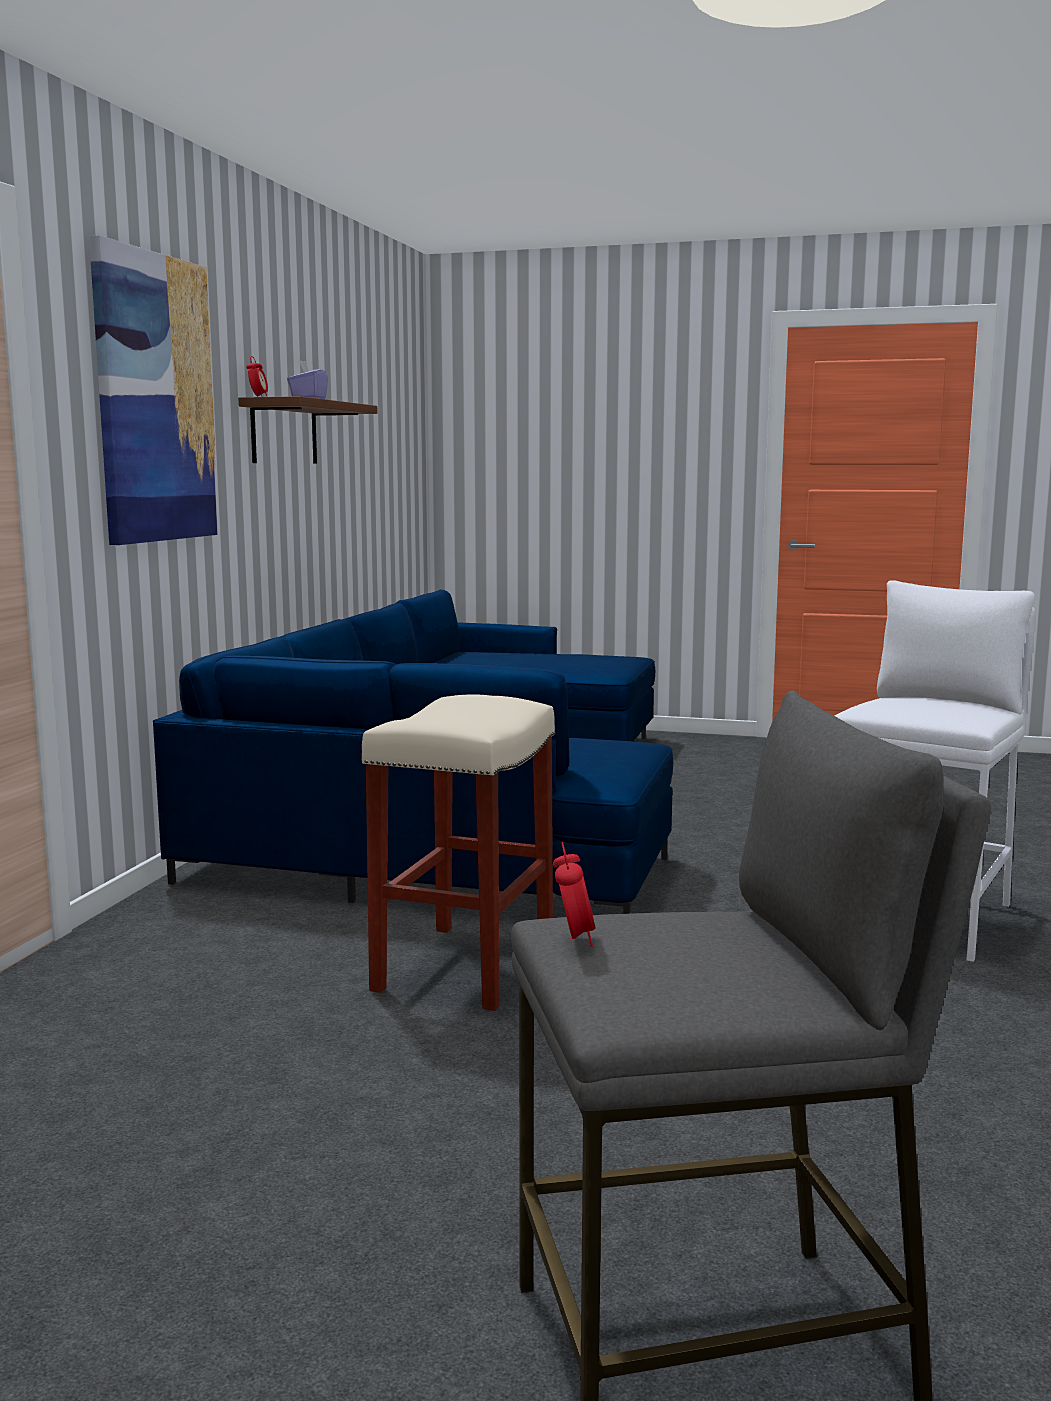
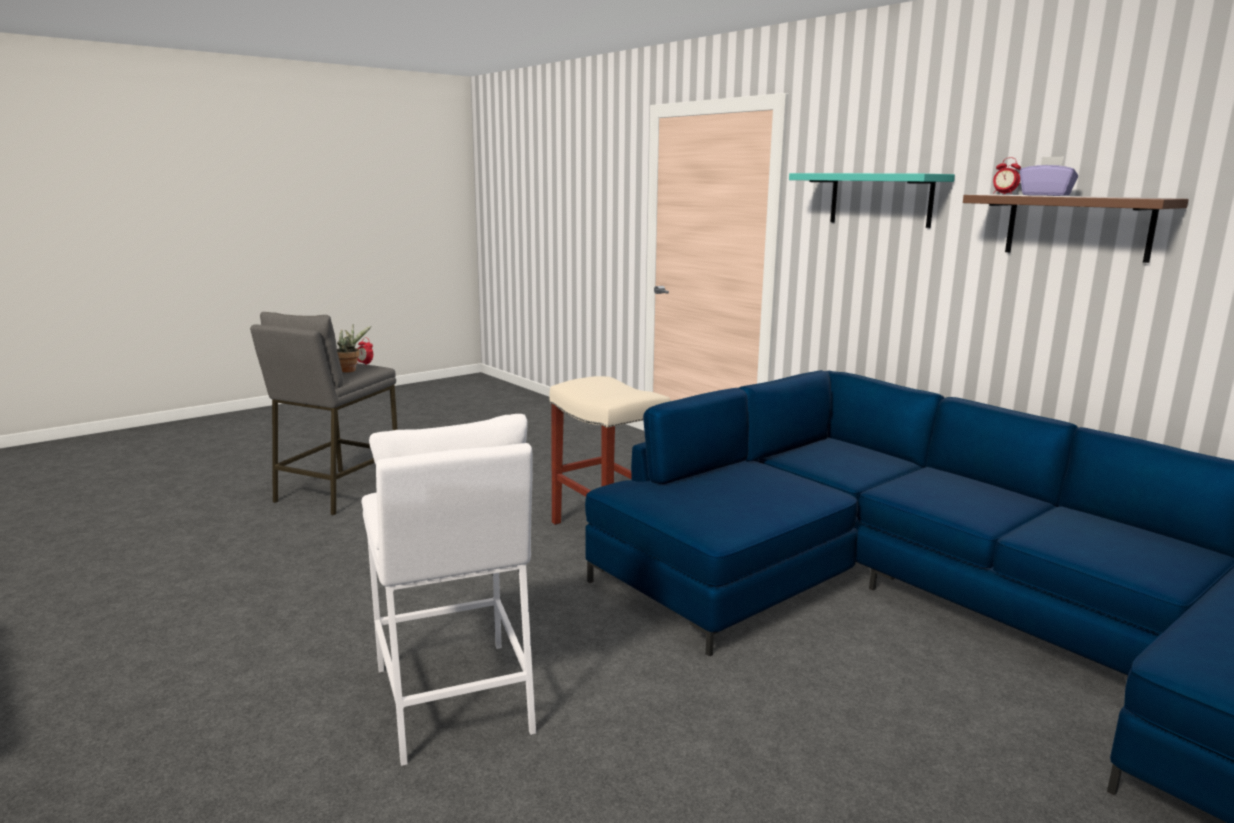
camera: 125 degrees right, 5 degrees up
picture [89,235,219,545] -> turquoise shelf [789,173,955,228]
none -> potted plant [337,325,371,372]

